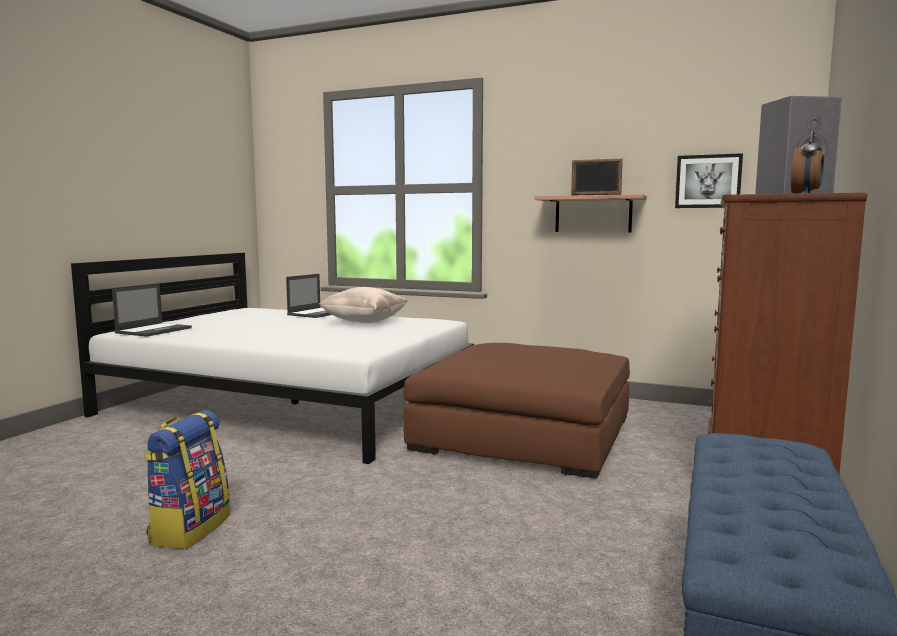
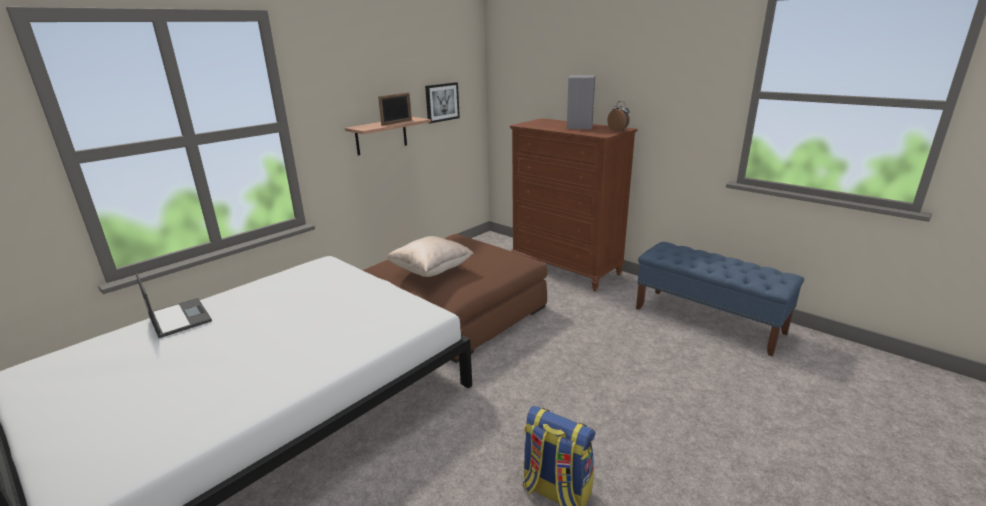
camera: 70 degrees left, 15 degrees up
laptop [112,283,192,337] -> none
beige pillow [319,287,407,323] -> beige pillow moved to [387,236,474,277]

